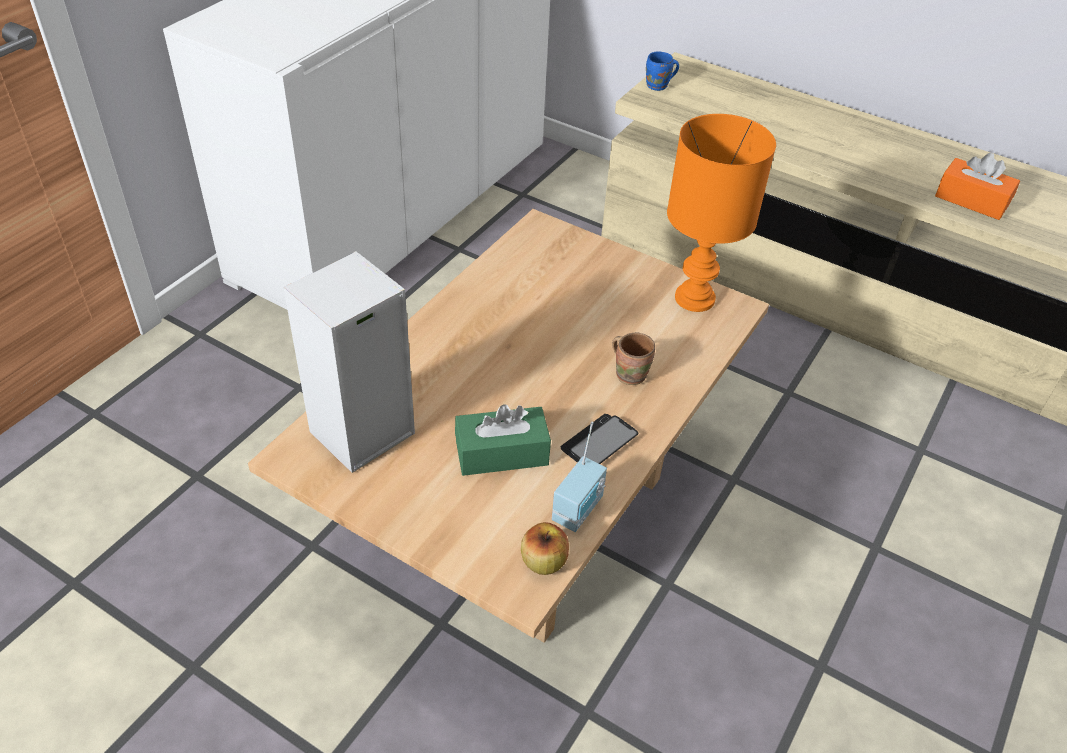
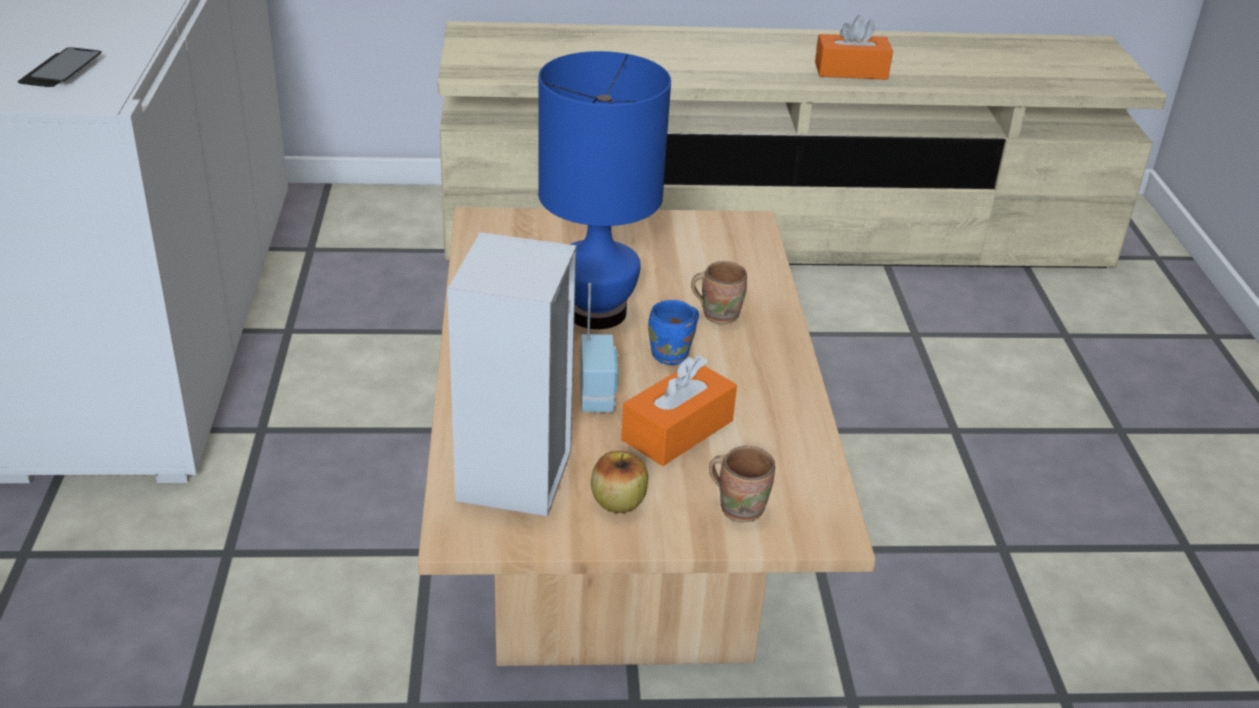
camera: 35 degrees left, 10 degrees down
green tissue box [455,404,551,476] -> orange tissue box [621,355,737,466]
apple [521,522,569,575] -> apple moved to [591,451,648,513]
radio [552,422,607,532] -> radio moved to [580,283,619,412]
phone [561,414,639,464] -> phone moved to [18,47,102,87]
blue mug [646,52,679,91] -> blue mug moved to [648,300,699,365]
orange table lamp [667,114,776,312] -> none
none -> blue table lamp [538,51,671,329]
none -> brown mug [709,446,775,522]

